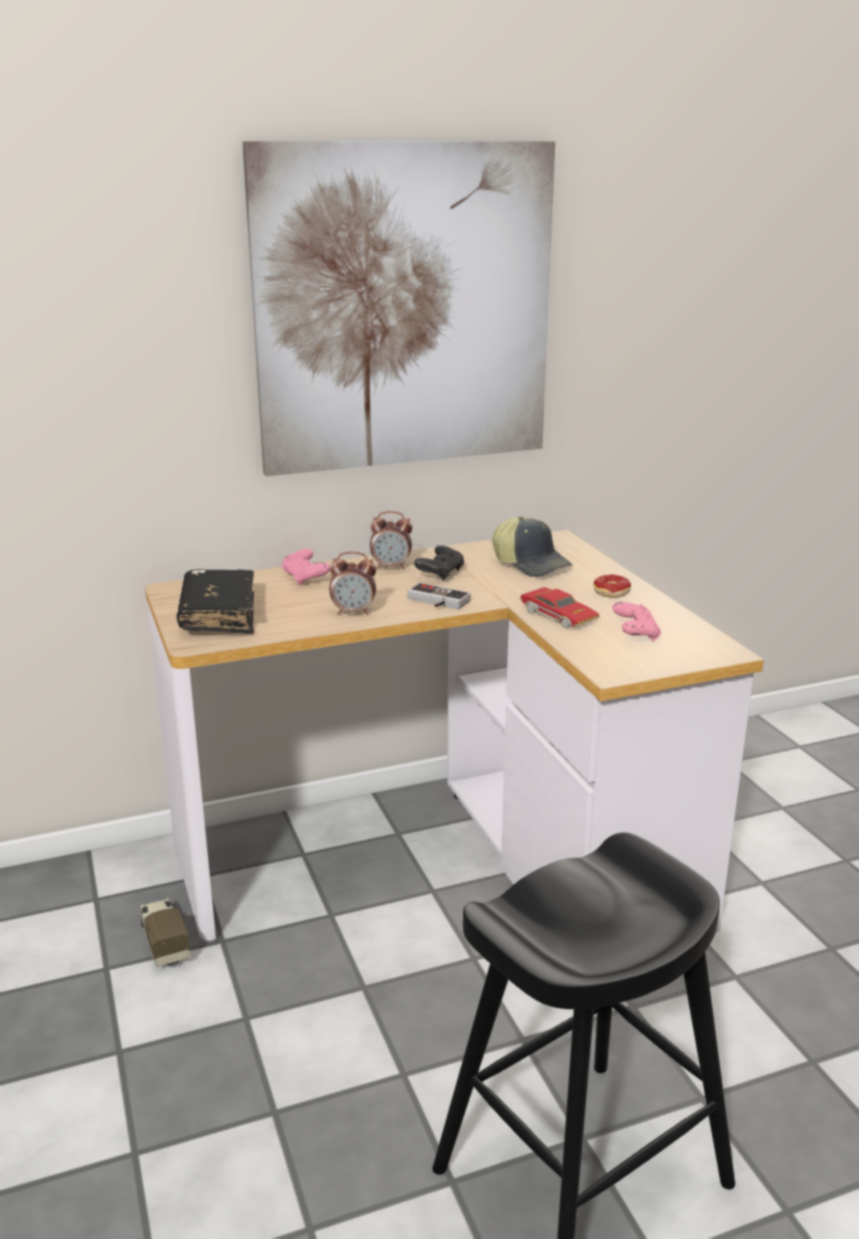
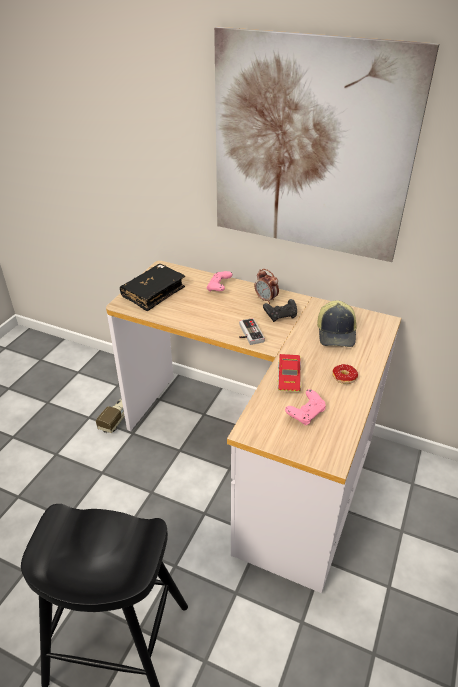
camera: 45 degrees right, 15 degrees up
alarm clock [329,552,377,615] -> none

